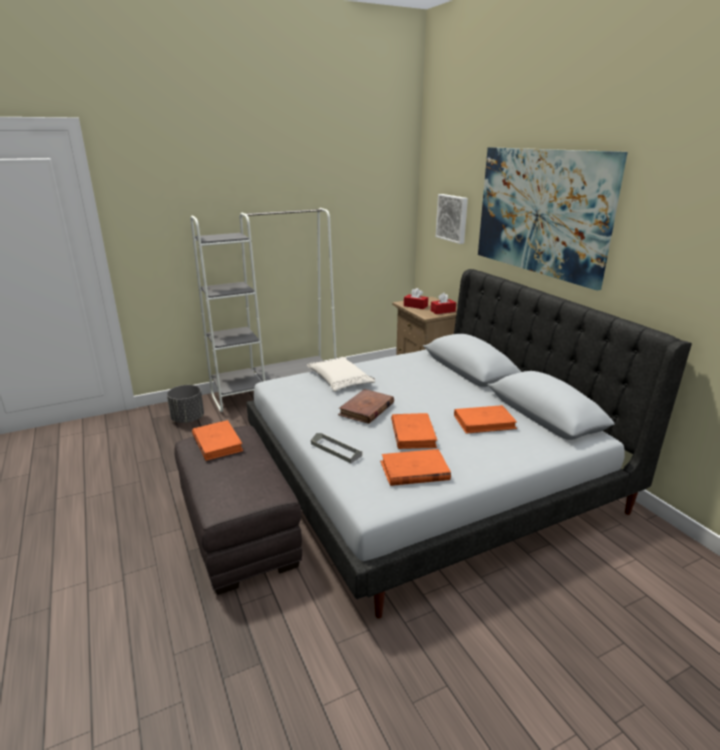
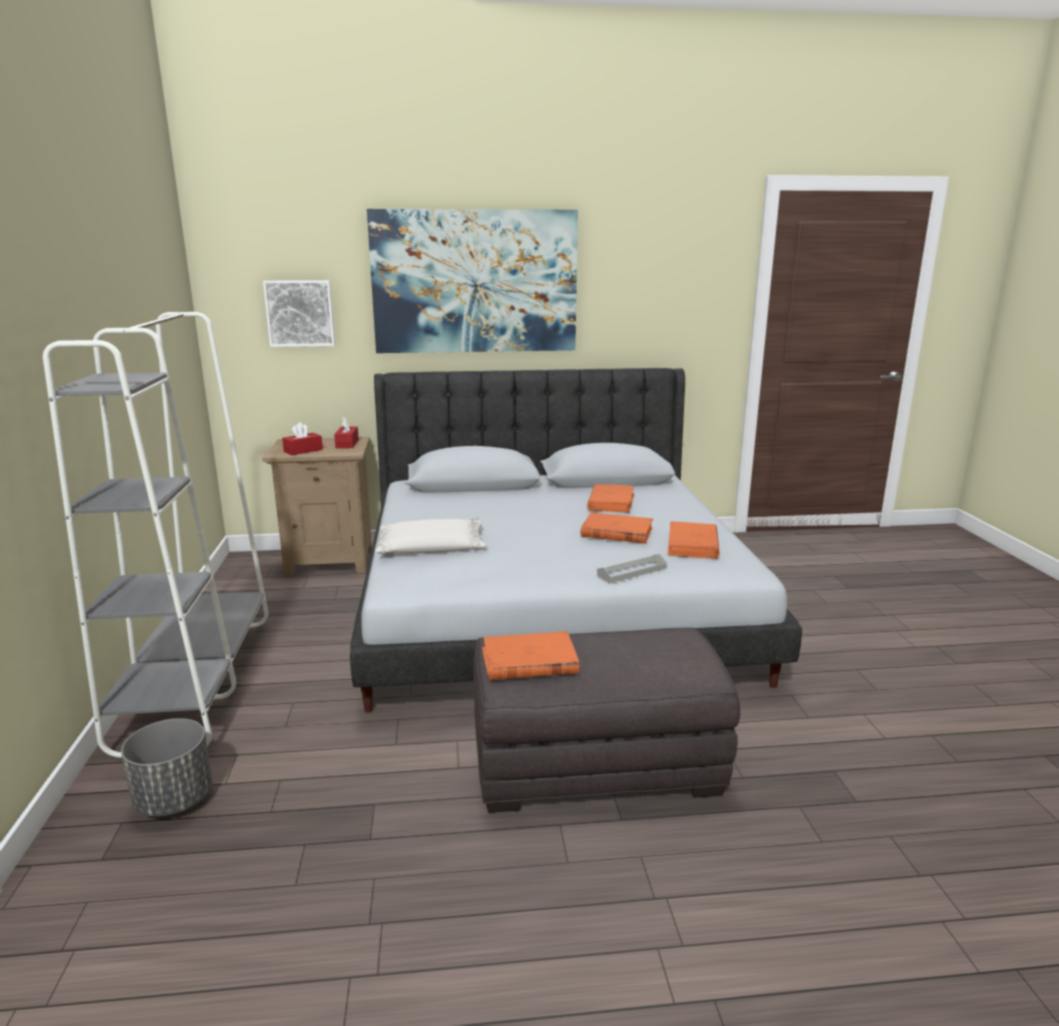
camera: 70 degrees left, 5 degrees down
brown book [338,389,394,424] -> none

